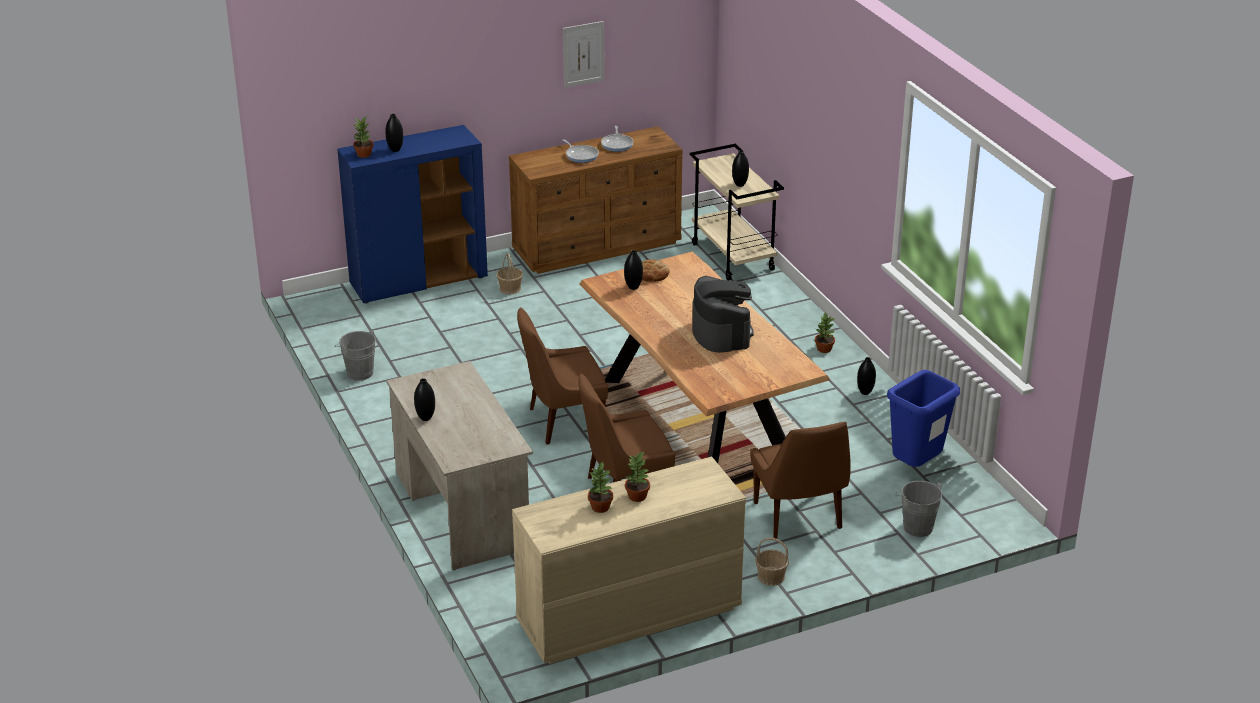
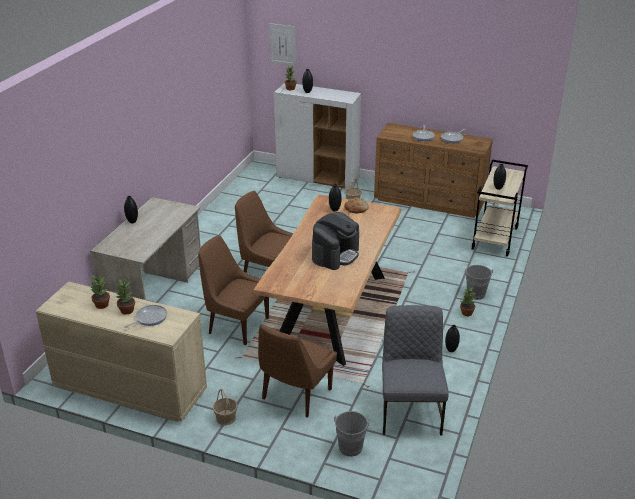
camera: 45 degrees right, 0 degrees up
blue cabinet [337,125,488,303] -> white cabinet [274,83,361,189]
grey bucket [337,329,376,381] -> grey bucket moved to [465,265,493,300]
picture [563,21,604,88] -> picture moved to [269,23,296,66]
blue trash can [887,370,960,467] -> grey chair [382,305,449,435]
none -> frying pan [124,305,167,328]

